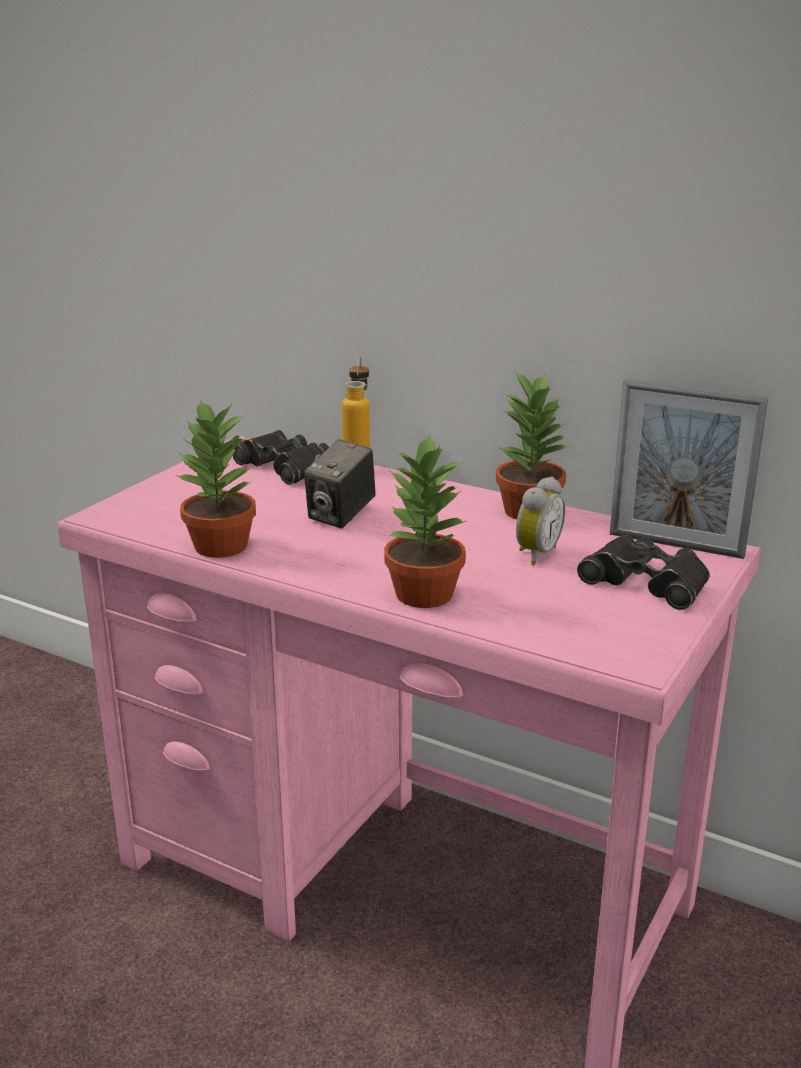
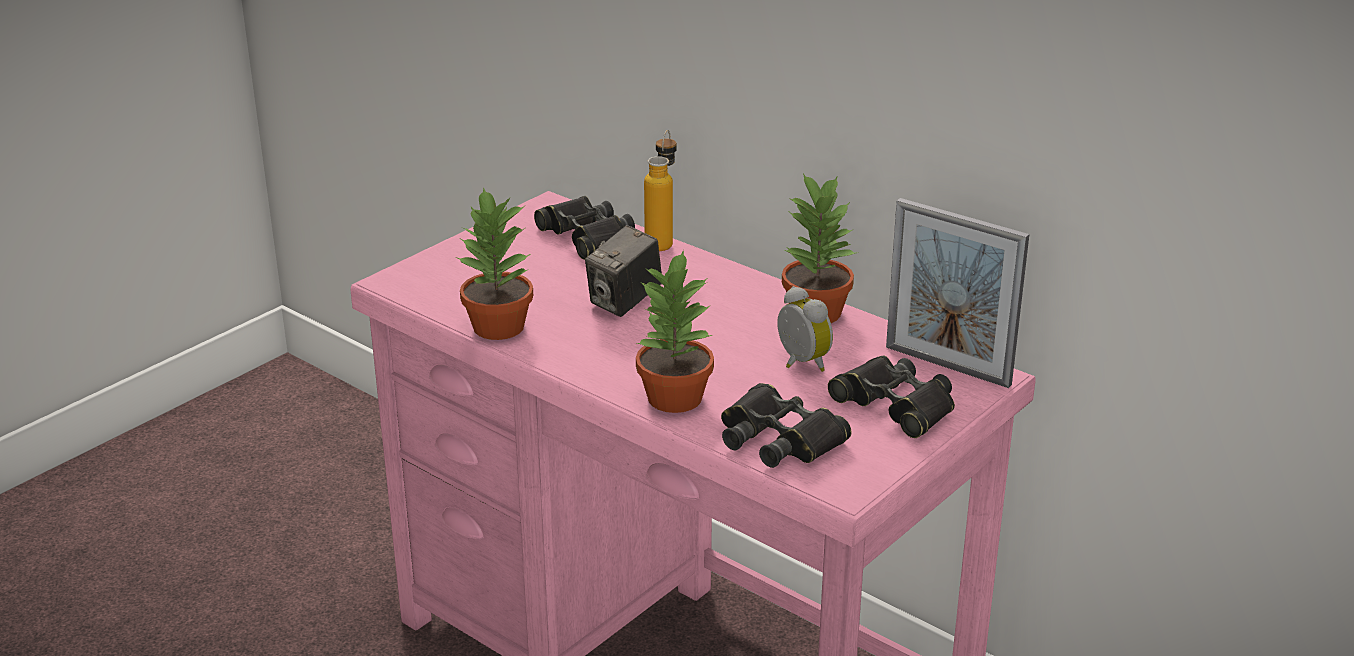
camera: 10 degrees right, 5 degrees up
alarm clock [516,476,565,566] -> alarm clock turned 75 degrees counterclockwise [777,286,833,372]
none -> black binoculars [721,383,851,468]

